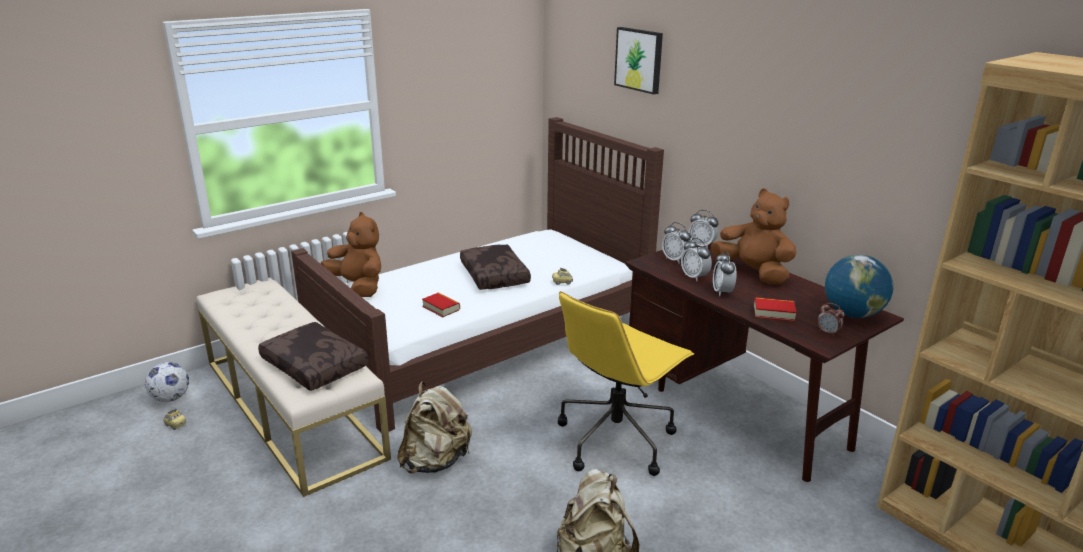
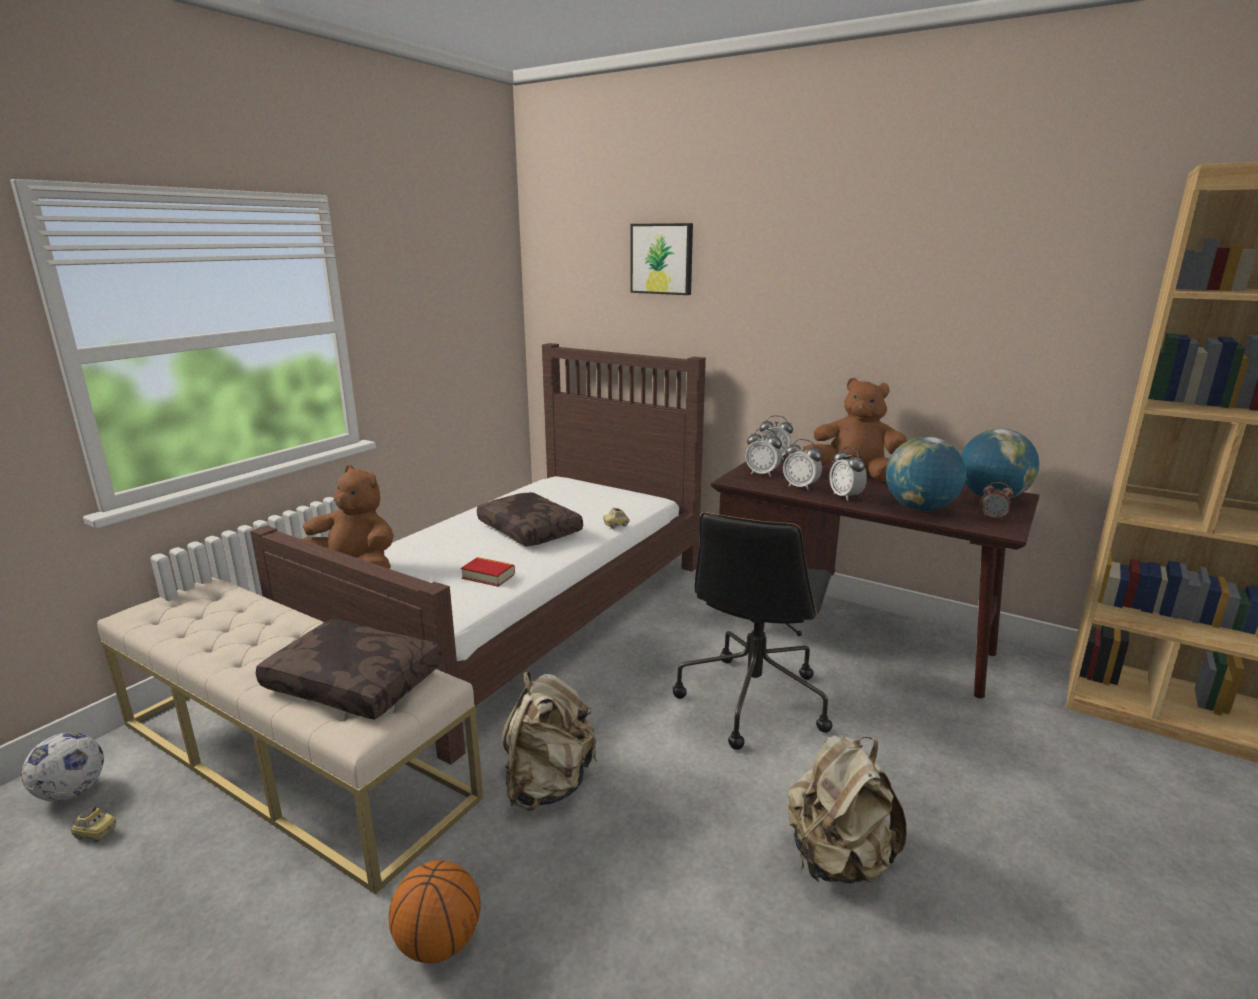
camera: 20 degrees left, 5 degrees down
yellow office chair [558,291,694,476] -> black office chair [673,512,832,750]
book [754,297,796,322] -> globe [886,437,966,511]
none -> basketball [388,860,480,963]

